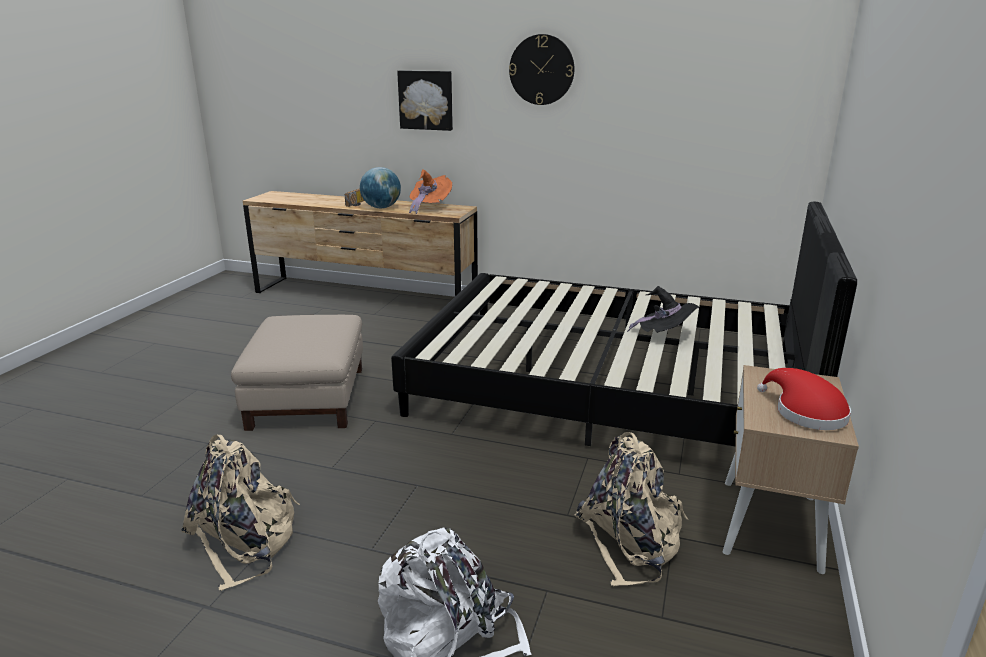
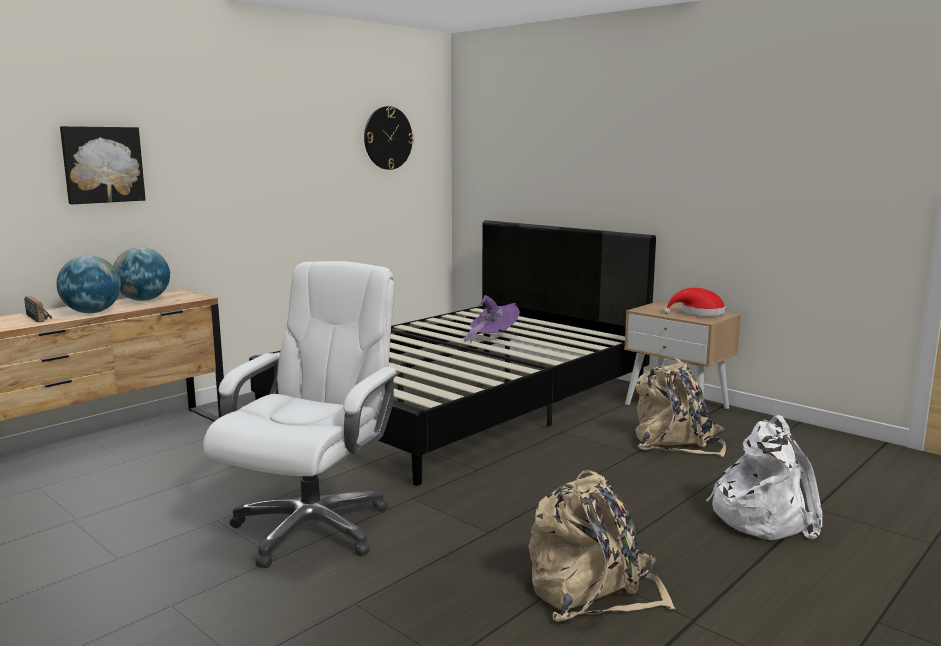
camera: 65 degrees left, 10 degrees down
beige ottoman [231,315,363,431] -> white office chair [203,261,400,568]
orange hat [409,169,452,214] -> globe [113,247,170,301]
wall clock [509,34,574,105] -> wall clock moved to [364,106,414,170]
black hat [627,286,699,333] -> purple hat [464,295,520,344]

